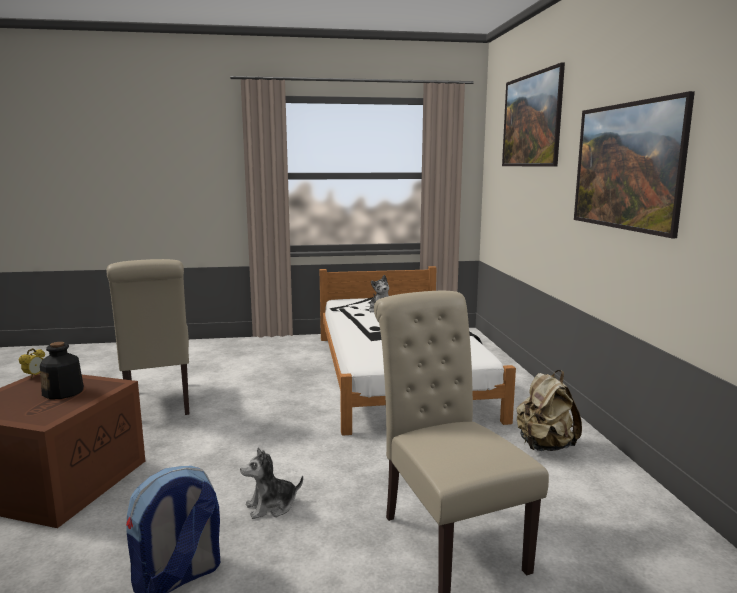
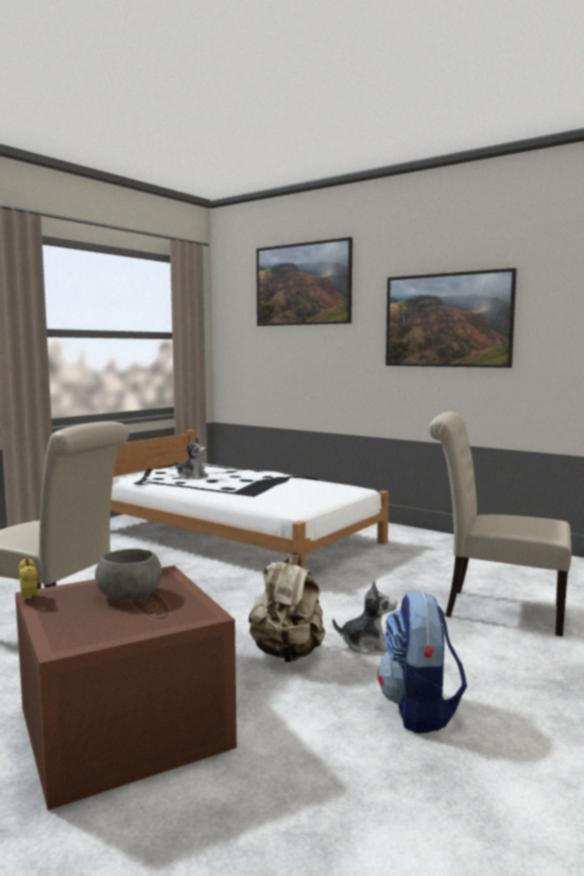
camera: 45 degrees left, 5 degrees down
bottle [40,342,84,399] -> grey bowl [95,549,162,600]
plush toy [240,448,303,519] -> plush toy turned 105 degrees counterclockwise [333,580,397,654]
beige backpack [516,370,582,451] -> beige backpack moved to [249,552,325,662]

